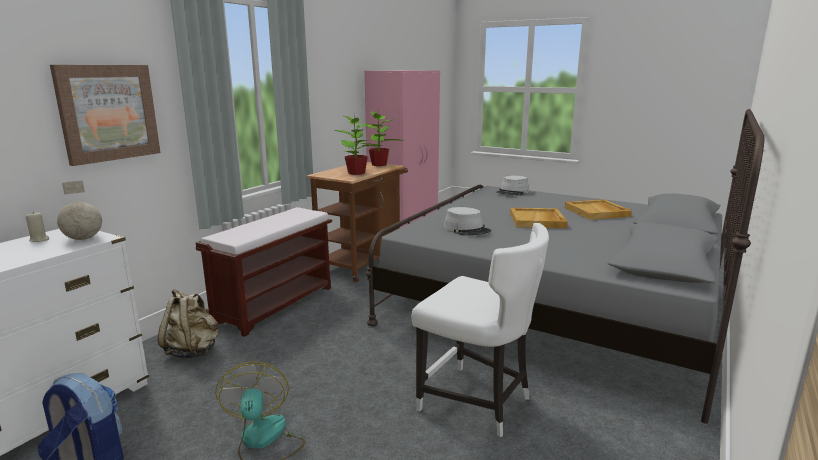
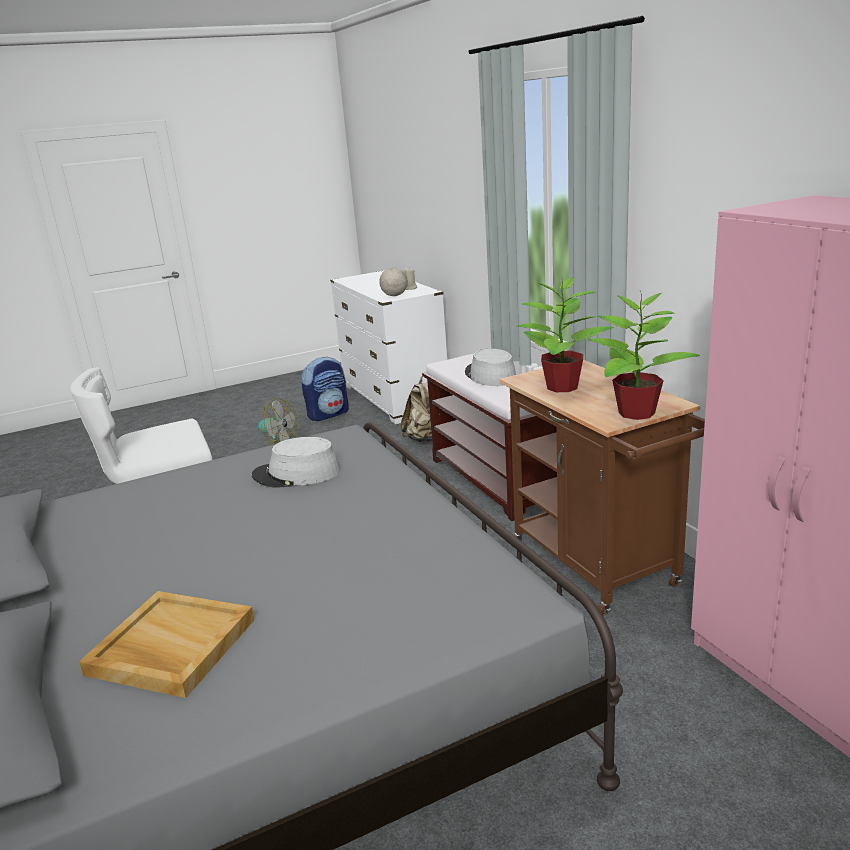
camera: 125 degrees right, 5 degrees up
picture [50,65,161,166] -> none
grey hat [497,175,529,196] -> grey hat moved to [465,349,516,386]
beige tray [510,208,568,228] -> none

